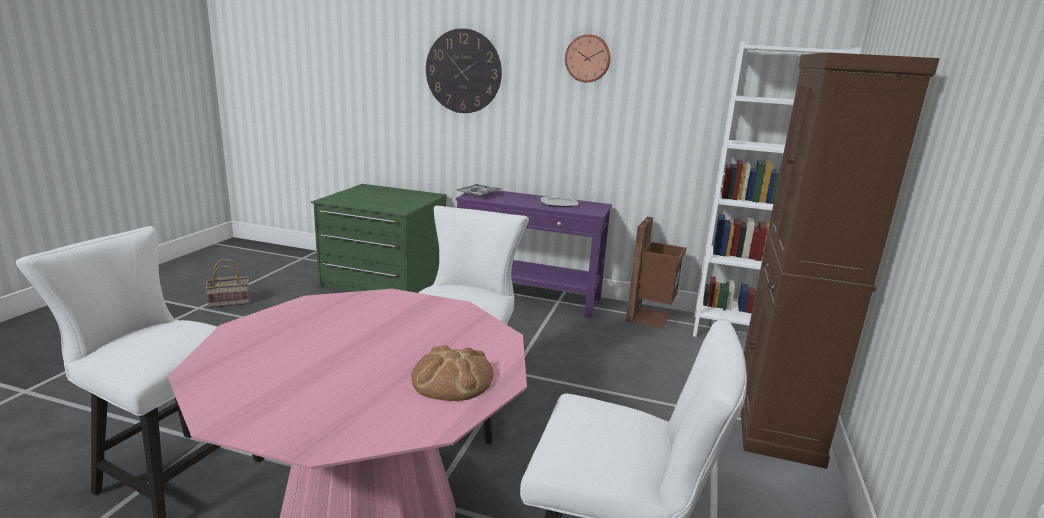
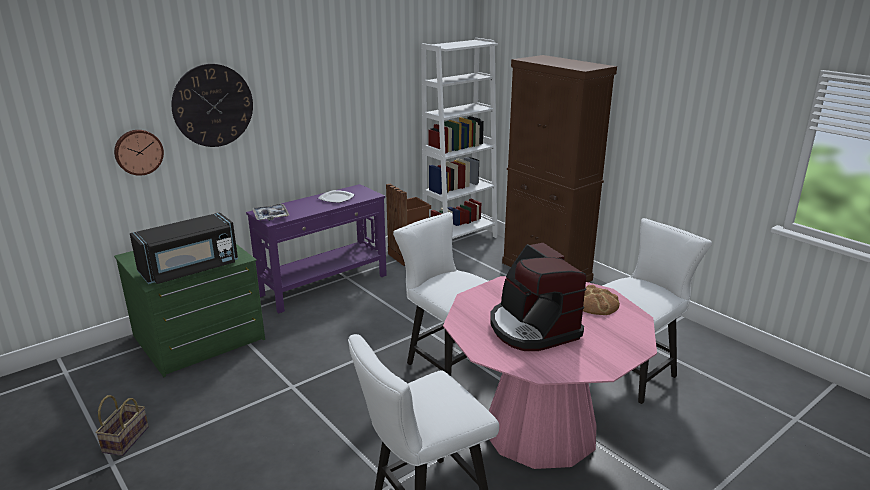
camera: 55 degrees left, 5 degrees up
wall clock [565,34,611,82] -> wall clock moved to [114,130,164,176]
none -> black microwave [130,212,238,284]
none -> coffee machine [490,243,586,351]

